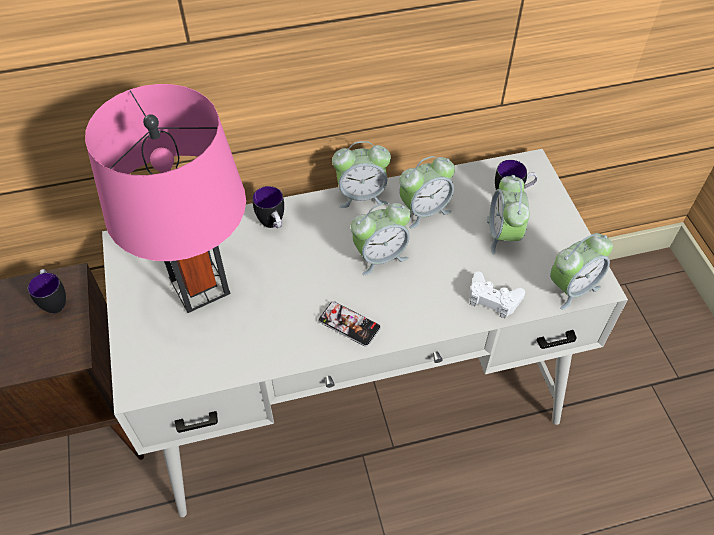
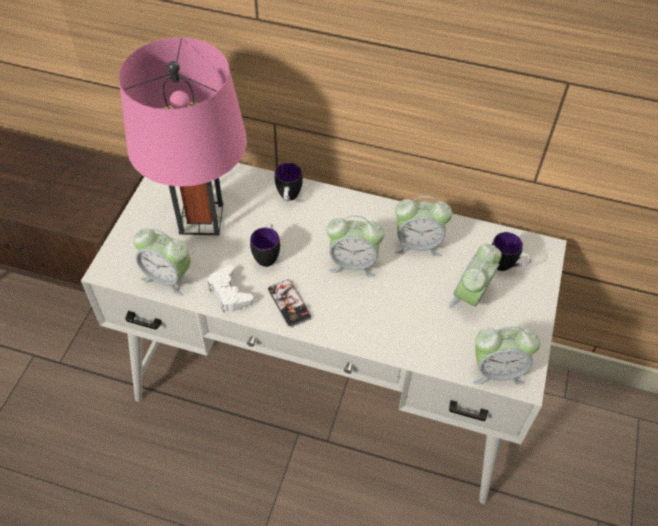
camera: 30 degrees right, 0 degrees up
mug [28,269,66,313] -> mug moved to [250,224,280,267]
alarm clock [332,141,391,208] -> alarm clock moved to [133,228,191,296]
white game controller [469,271,525,318] -> white game controller moved to [208,265,254,312]

